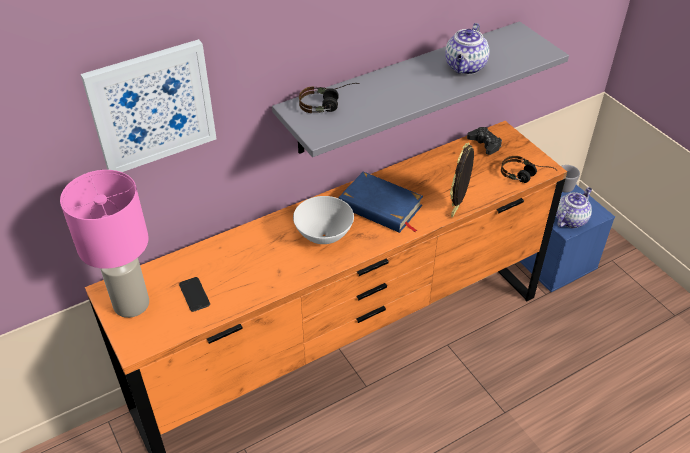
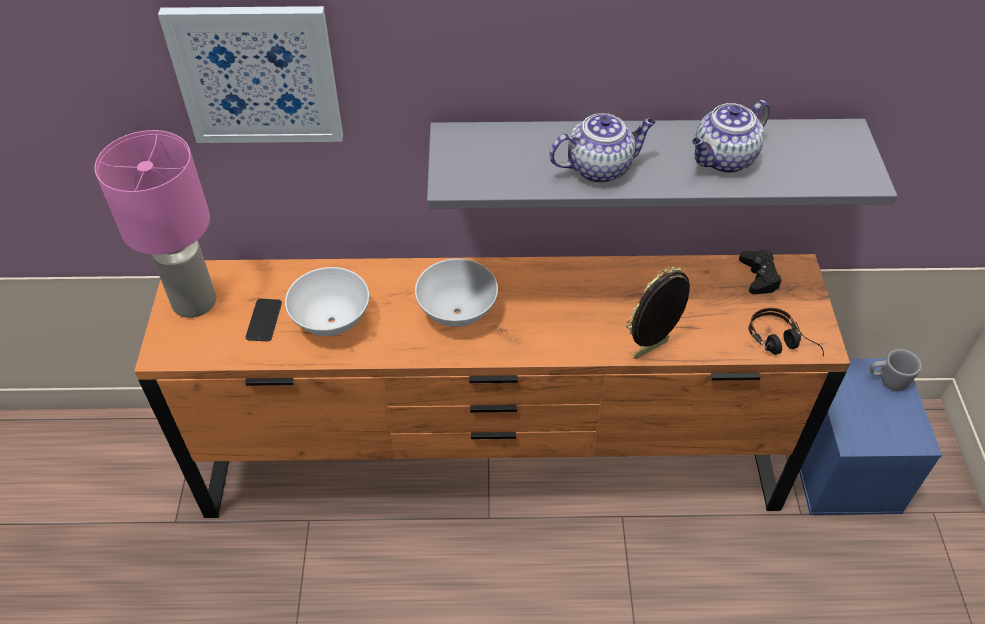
camera: 30 degrees right, 5 degrees up
headphones [299,83,360,113] -> none
blue book [339,172,423,233] -> none
teapot [556,187,592,228] -> teapot moved to [549,113,656,183]
none -> white bowl [285,267,369,336]

